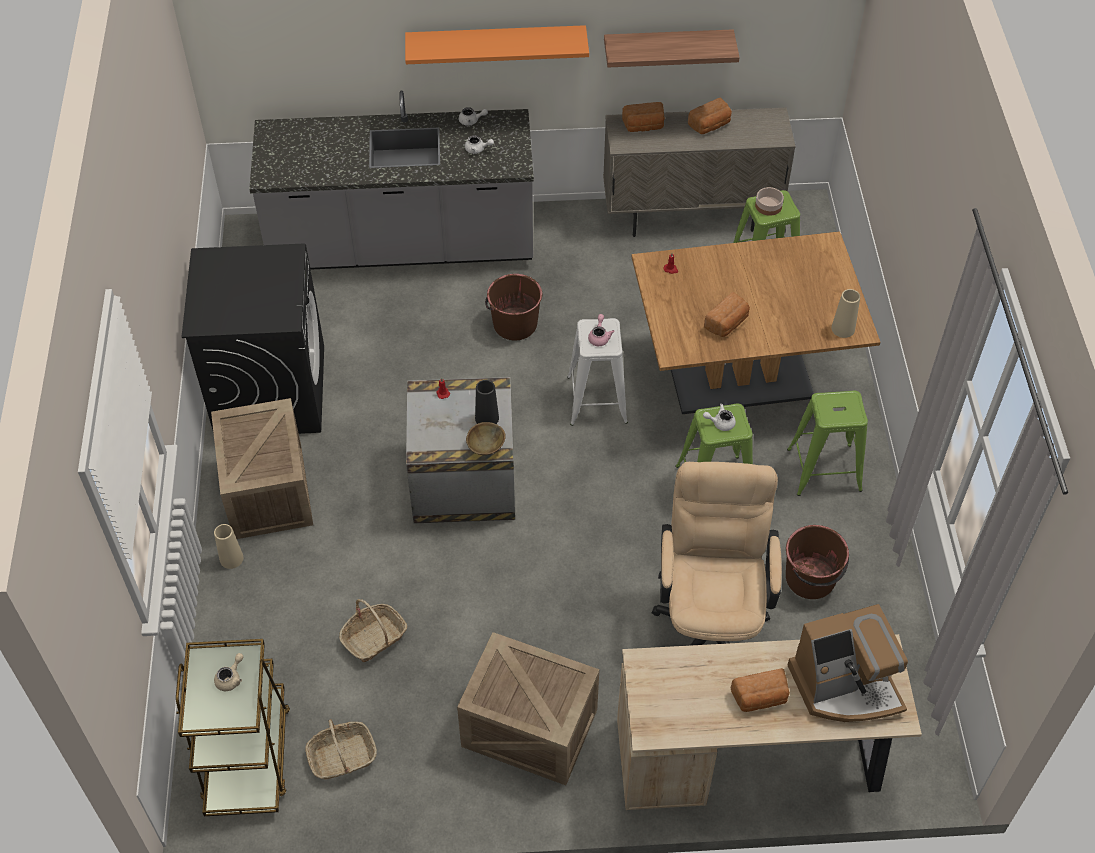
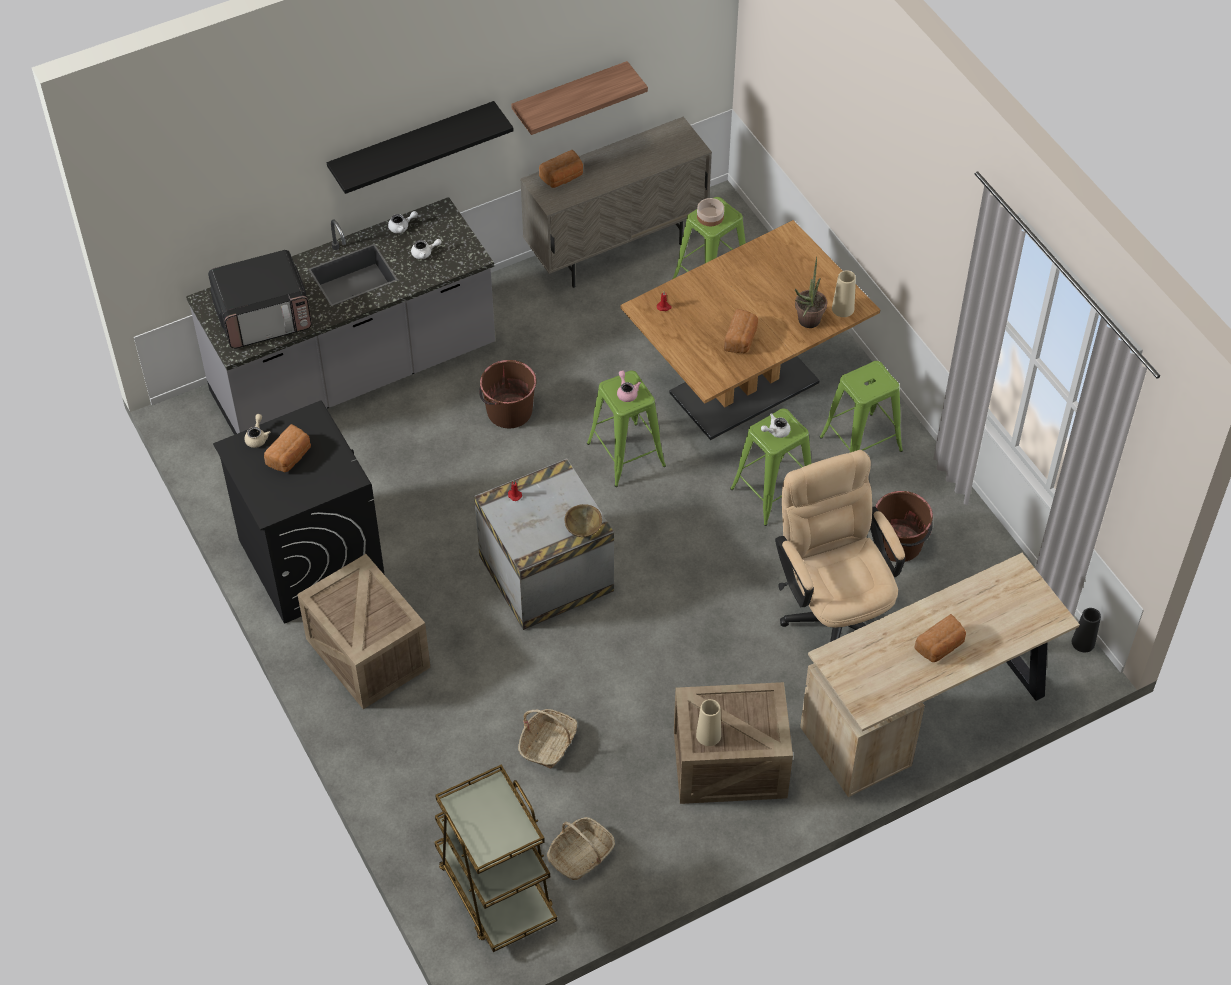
camera: 25 degrees left, 0 degrees up
beige vase [214,524,244,569] -> beige vase moved to [696,699,721,746]
beige teapot [214,653,243,691] -> beige teapot moved to [244,414,271,448]
orange shelf [405,25,589,64] -> black shelf [327,101,514,194]
black vase [475,380,499,424] -> black vase moved to [1072,608,1101,652]
white stool [567,318,628,426] -> green stool [587,371,666,487]
bread [688,98,732,134] -> bread moved to [264,424,311,473]
coffee machine [787,604,908,722] -> none
none -> microwave [208,250,312,349]
none -> potted plant [795,256,827,328]

